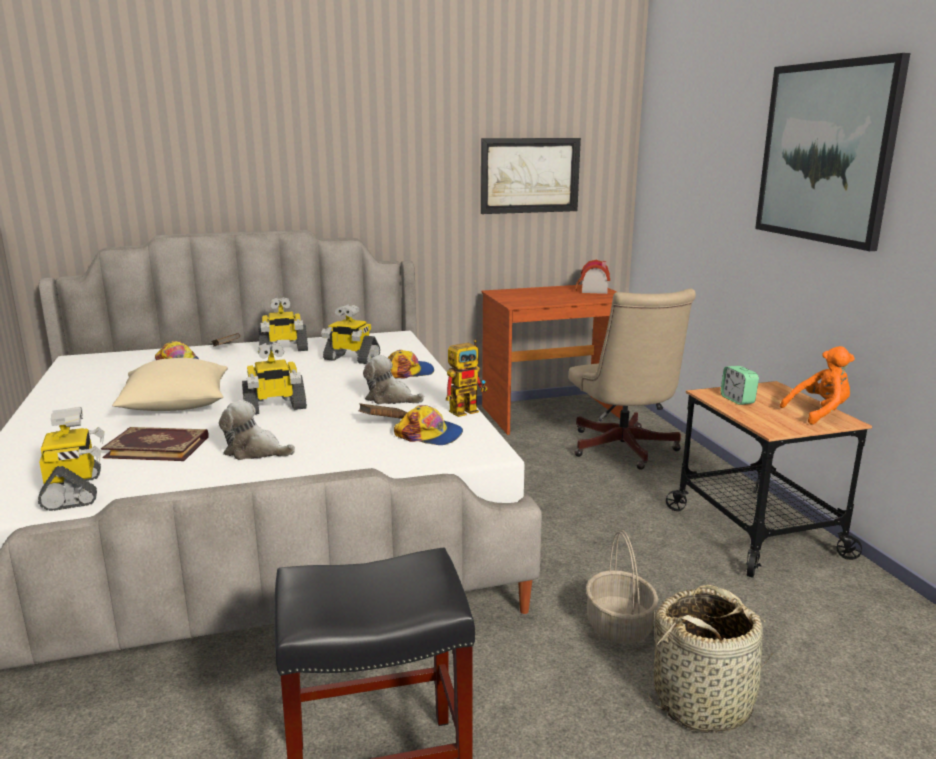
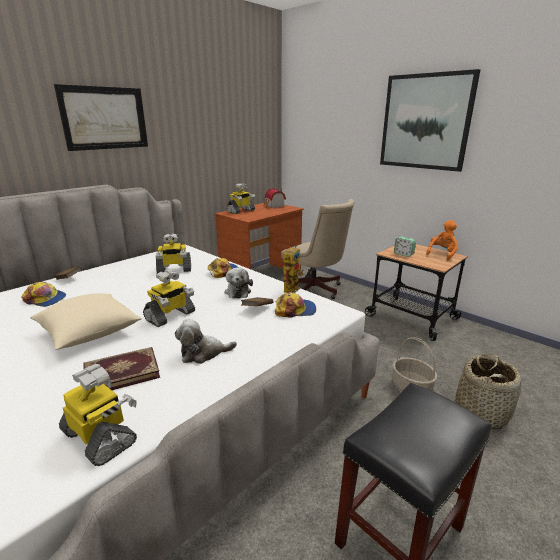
camera: 30 degrees left, 5 degrees up
toy robot [258,297,308,351] -> toy robot moved to [227,183,255,214]
plush toy [363,355,424,404] -> plush toy turned 90 degrees counterclockwise [224,268,253,299]
picture [481,138,581,214] -> picture moved to [54,84,148,151]

